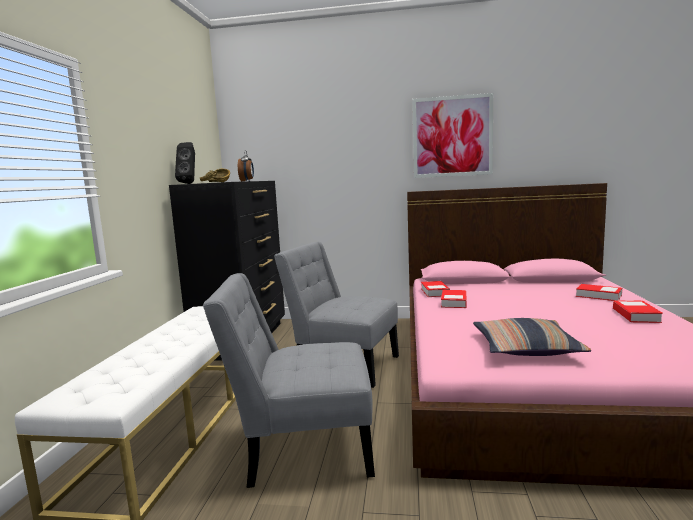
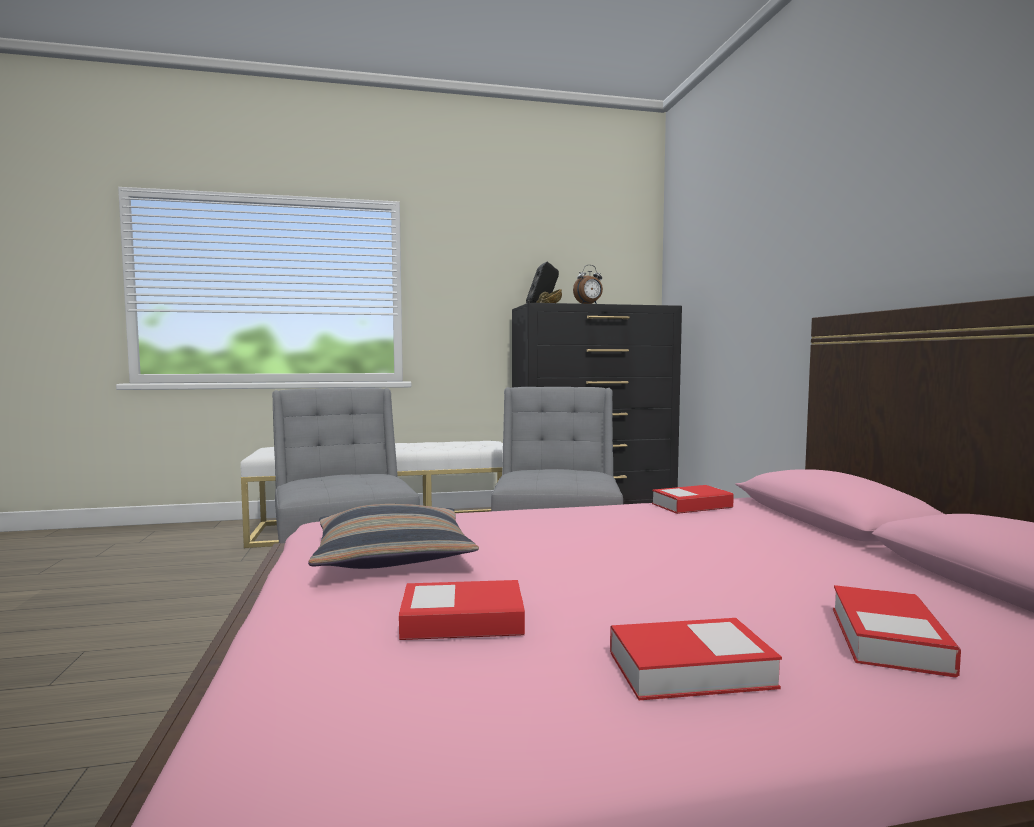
camera: 70 degrees right, 5 degrees down
picture [412,93,493,178] -> none
book [441,290,466,308] -> book moved to [399,580,525,640]

